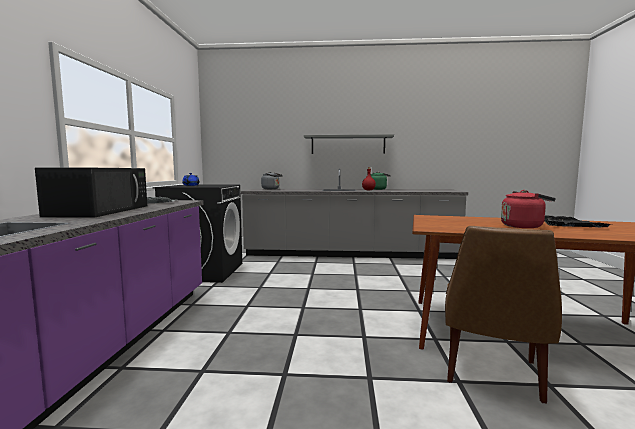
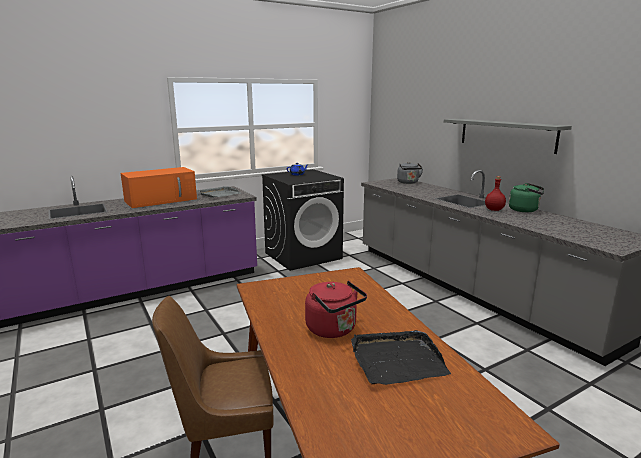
camera: 55 degrees right, 10 degrees up
black microwave [35,168,147,217] -> orange microwave [121,167,197,208]

